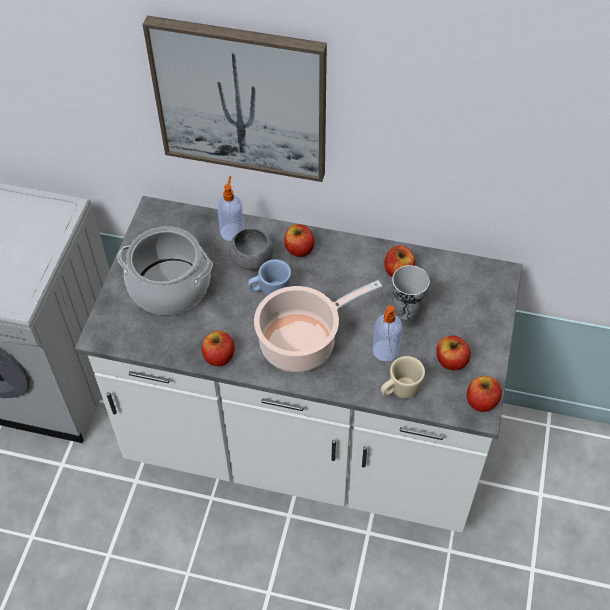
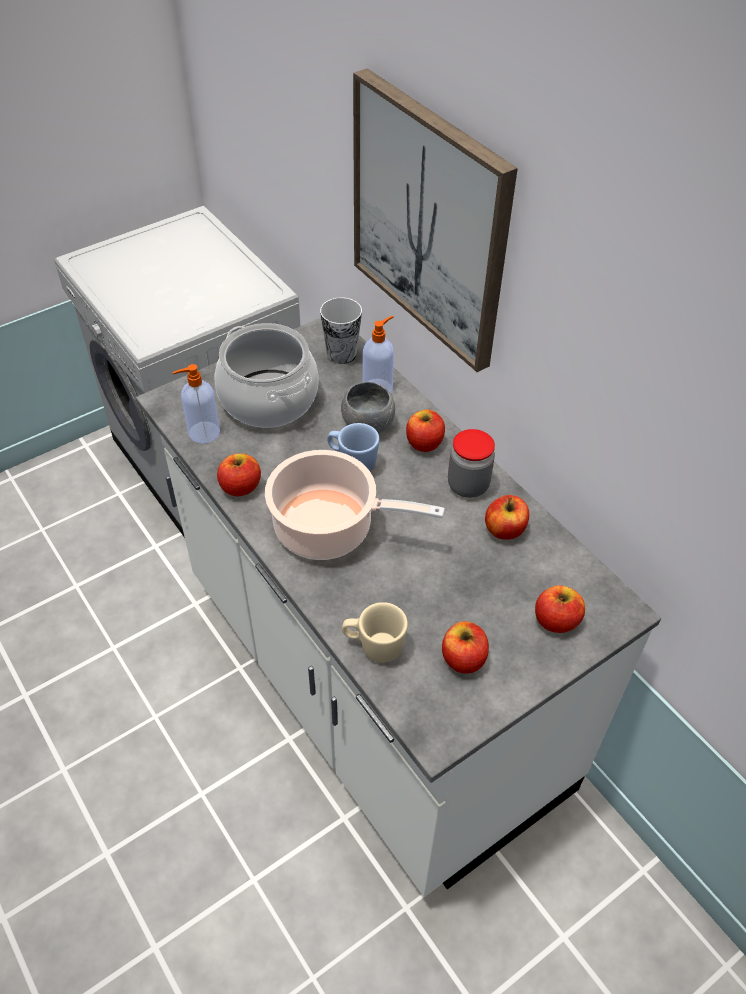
camera: 40 degrees right, 5 degrees down
soap dispenser [373,305,402,362] -> soap dispenser moved to [173,364,220,444]
cup [392,265,430,320] -> cup moved to [320,297,362,364]
apple [467,376,502,412] -> apple moved to [535,585,585,633]
none -> jar [448,429,495,498]

